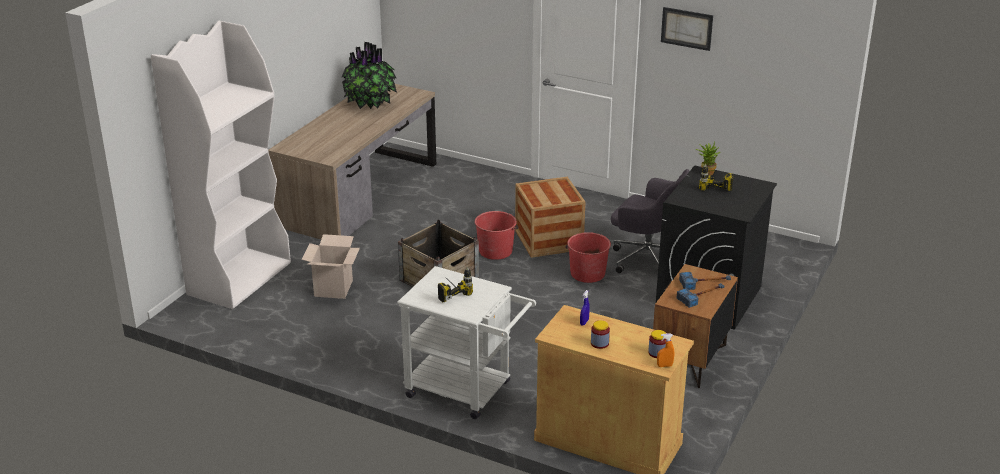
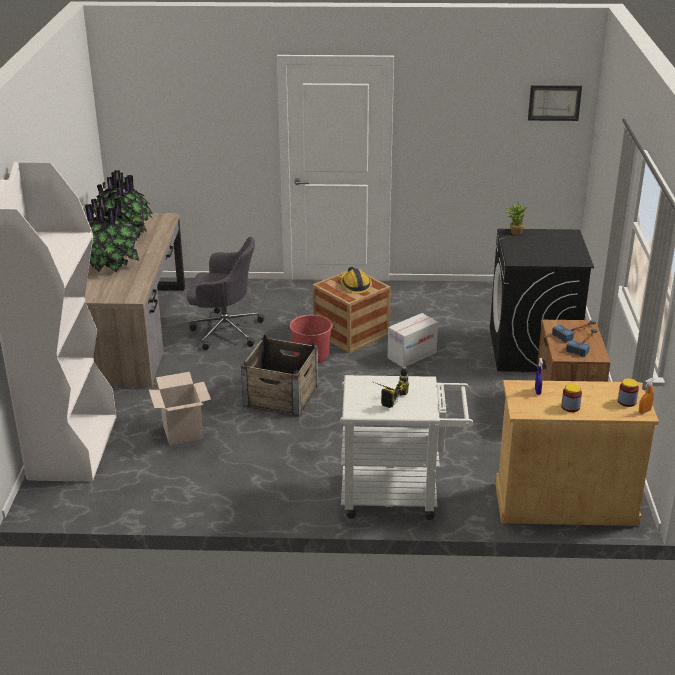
camera: 25 degrees left, 0 degrees up
red bucket [565,232,611,283] -> cardboard box [388,313,438,367]
grey office chair [611,169,689,273] -> grey office chair moved to [187,237,264,350]
picture [661,7,713,51] -> picture moved to [528,85,582,121]
power drill [699,164,733,191] -> none
none -> potted plant [85,197,139,272]
none -> hard hat [341,267,372,293]

